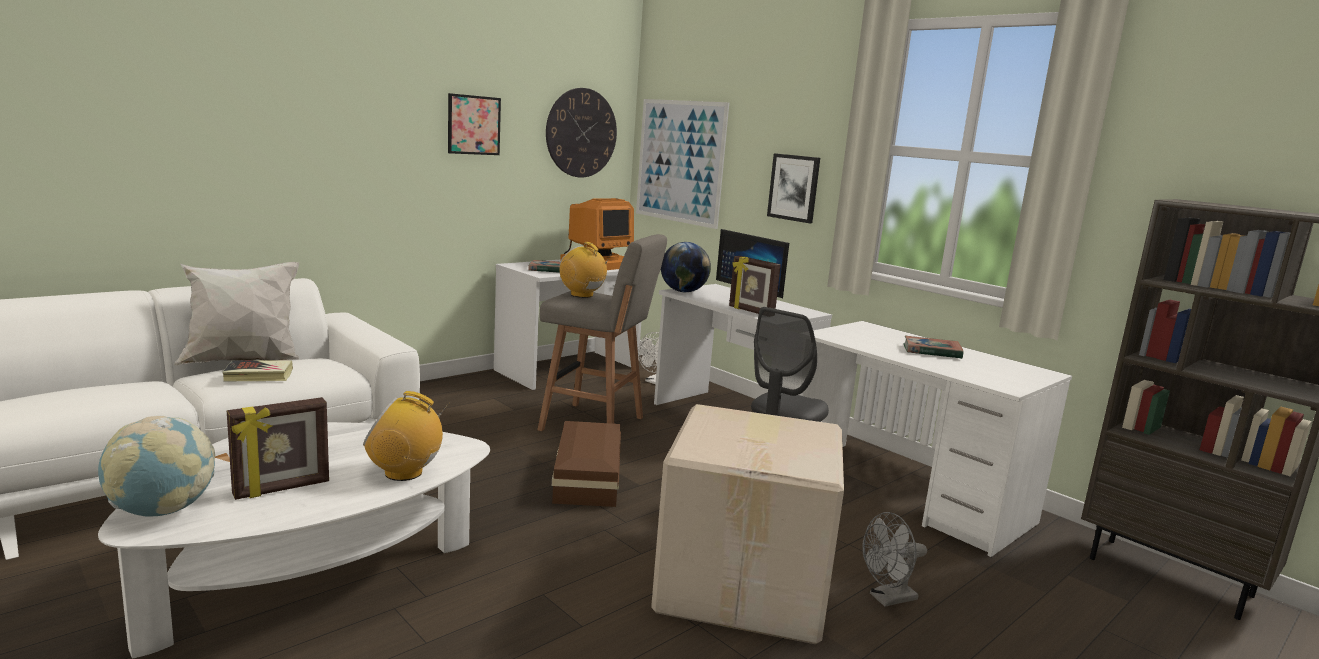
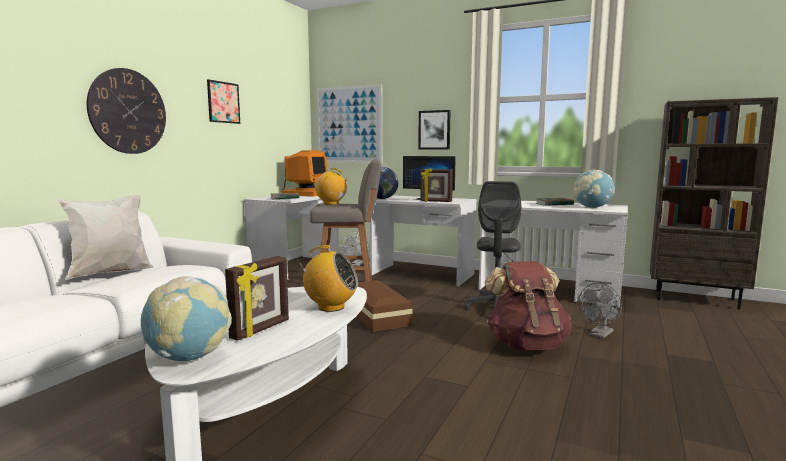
camera: 20 degrees left, 5 degrees down
book [222,360,293,381] -> none
radio [363,391,450,481] -> radio turned 150 degrees counterclockwise [297,245,358,312]
wall clock [546,88,617,178] -> wall clock moved to [87,68,166,154]
cardboard box [651,404,844,644] -> brown backpack [485,261,571,350]
none -> globe [574,170,615,208]

